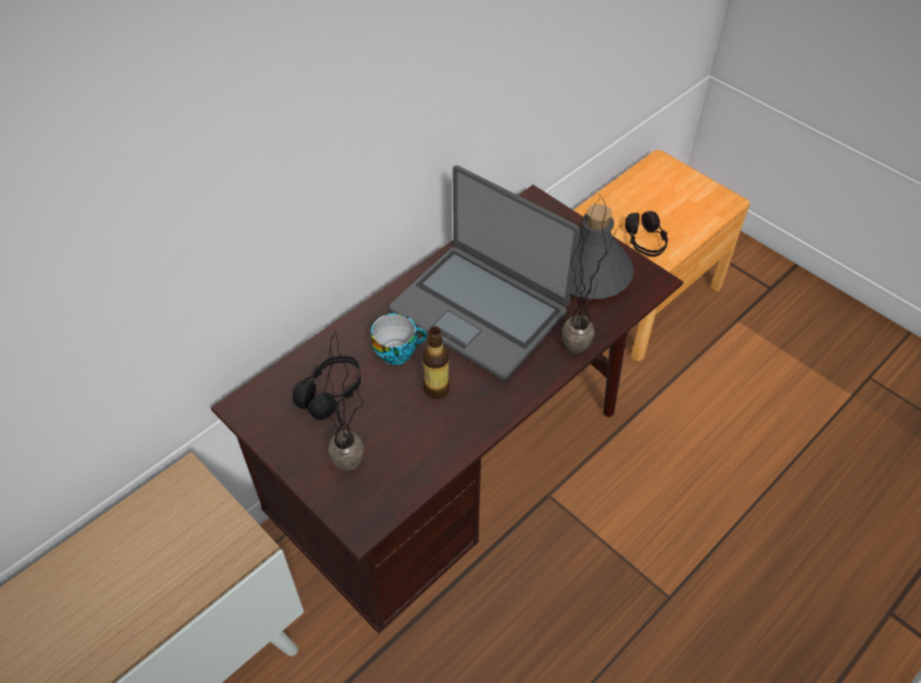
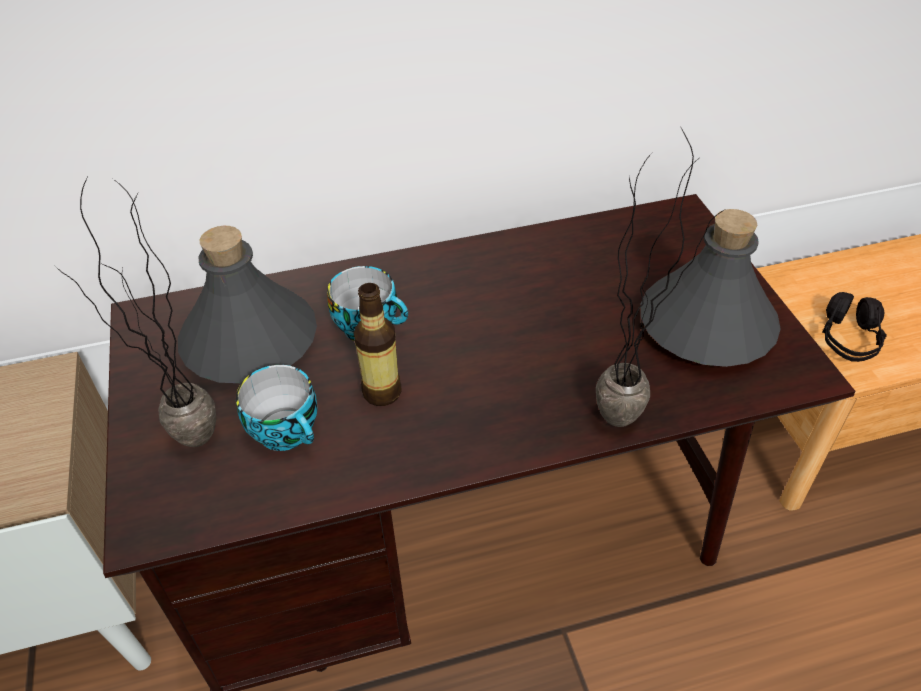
camera: 30 degrees right, 5 degrees down
black headphones [293,356,361,420] -> grey bottle [178,226,317,383]
laptop [389,165,580,380] -> none
none -> cup [236,365,318,451]

